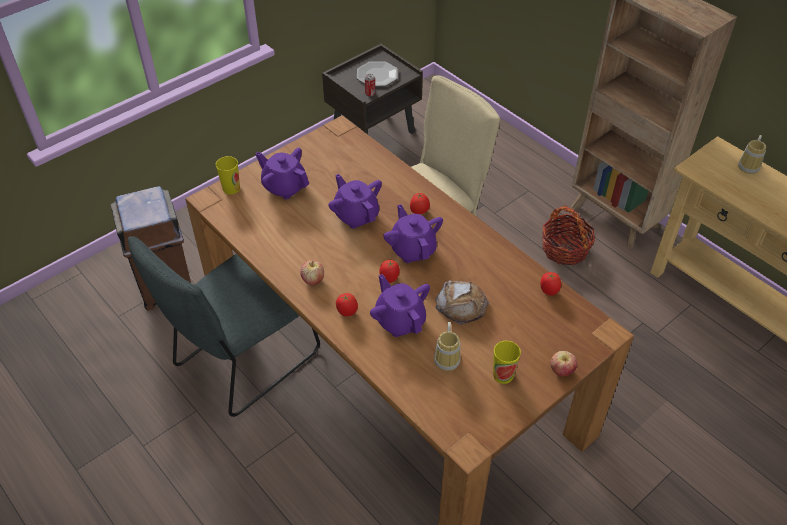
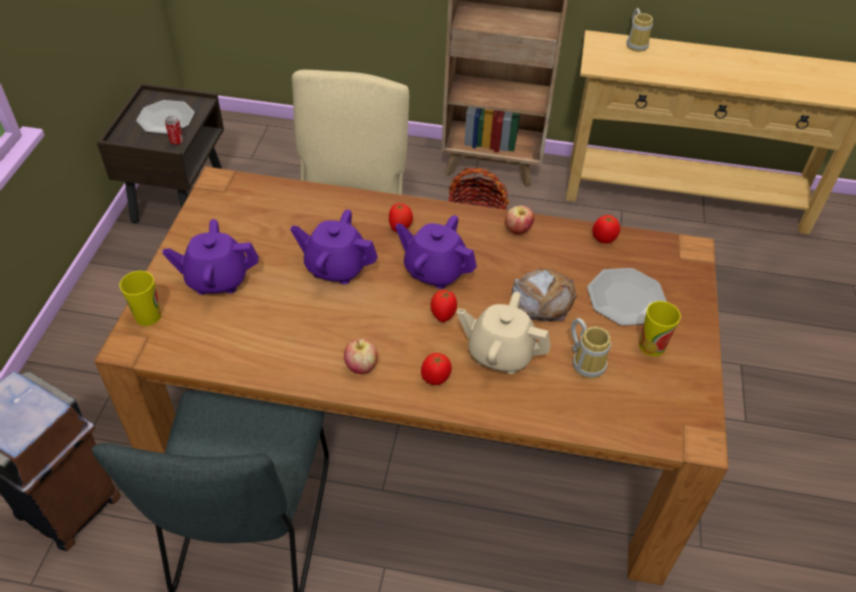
camera: 40 degrees left, 0 degrees up
purple teapot [370,274,430,337] -> beige teapot [457,292,551,374]
apple [550,351,577,376] -> apple moved to [505,206,534,234]
none -> plate [587,268,667,326]

